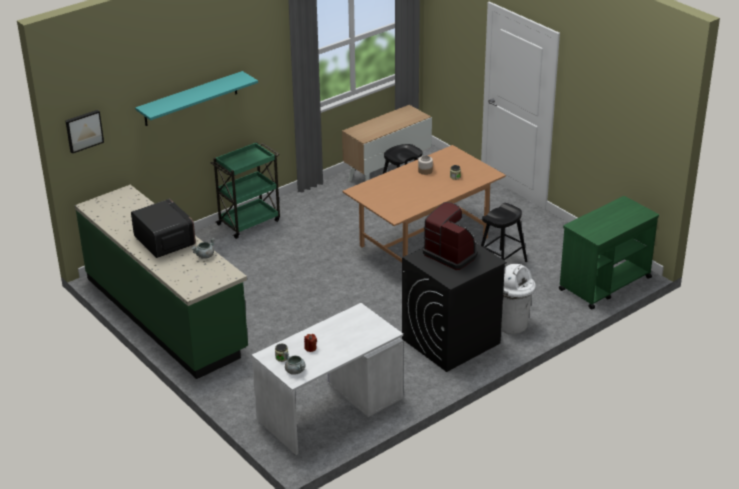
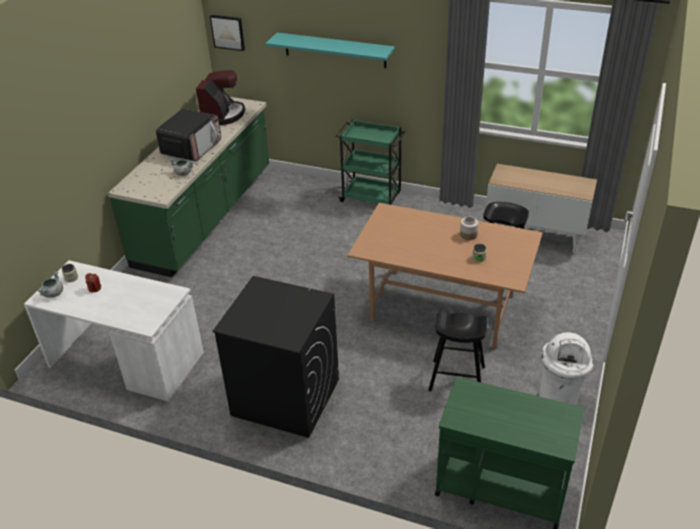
camera: 60 degrees right, 5 degrees up
coffee machine [422,202,478,270] -> coffee machine moved to [196,70,245,125]
white trash can [501,264,536,334] -> white trash can moved to [539,332,593,405]

